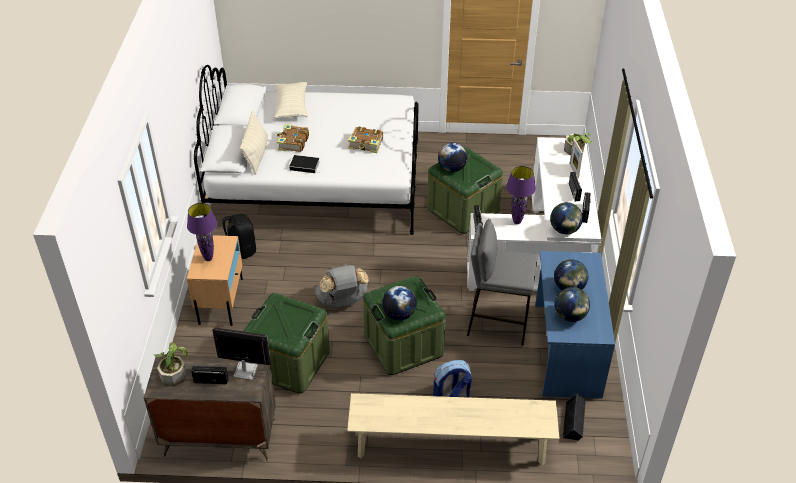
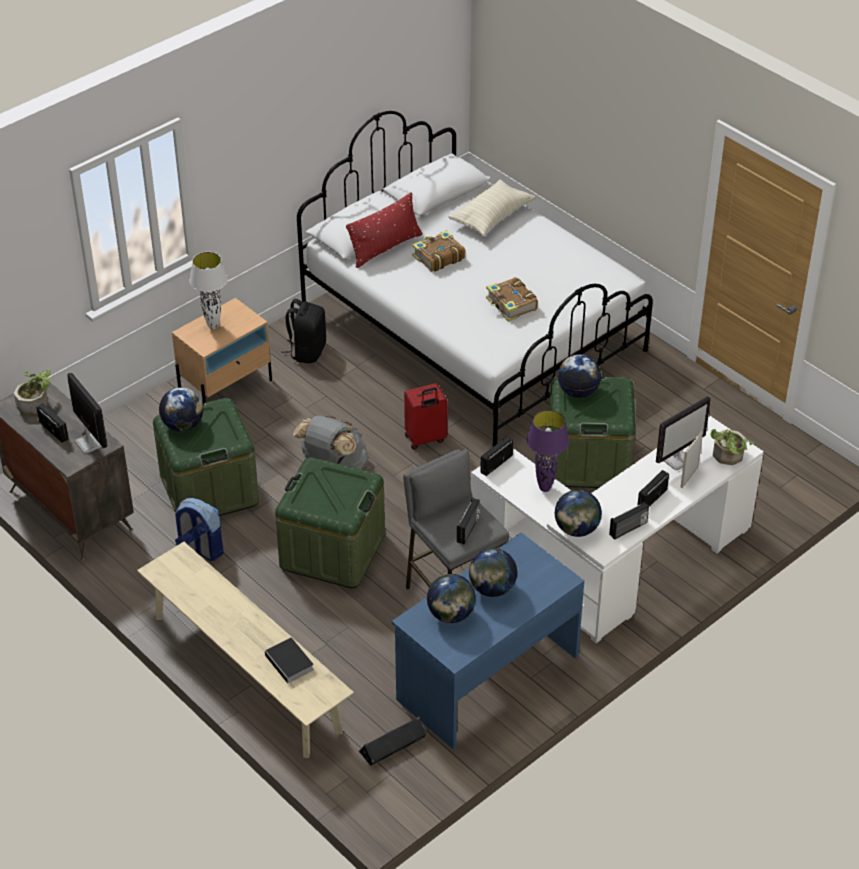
camera: 45 degrees right, 0 degrees up
purple table lamp [187,203,217,261] -> white table lamp [190,252,228,329]
beige pillow [240,110,268,175] -> red pillow [346,192,423,268]
book [289,155,321,173] -> book moved to [265,638,314,688]
globe [382,286,417,320] -> globe moved to [159,387,203,432]
backpack [433,360,472,397] -> backpack moved to [175,498,224,561]
none -> red suitcase [404,383,447,450]
none -> radio [457,498,480,545]
none -> monitor [656,396,711,470]

